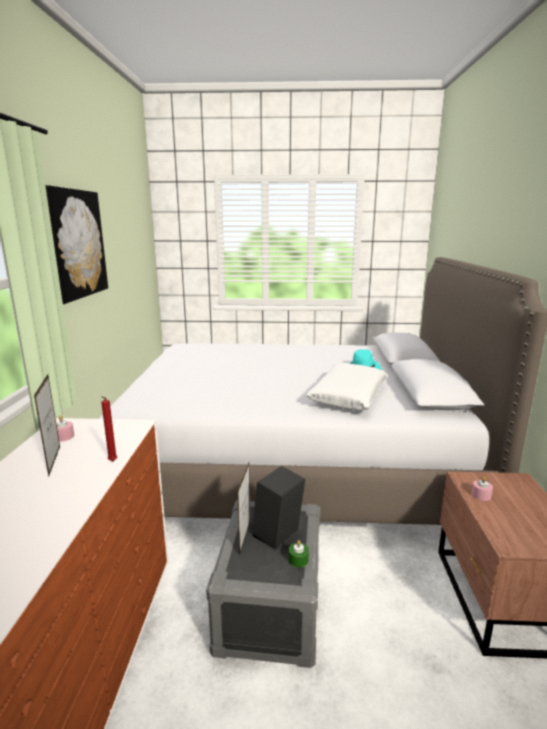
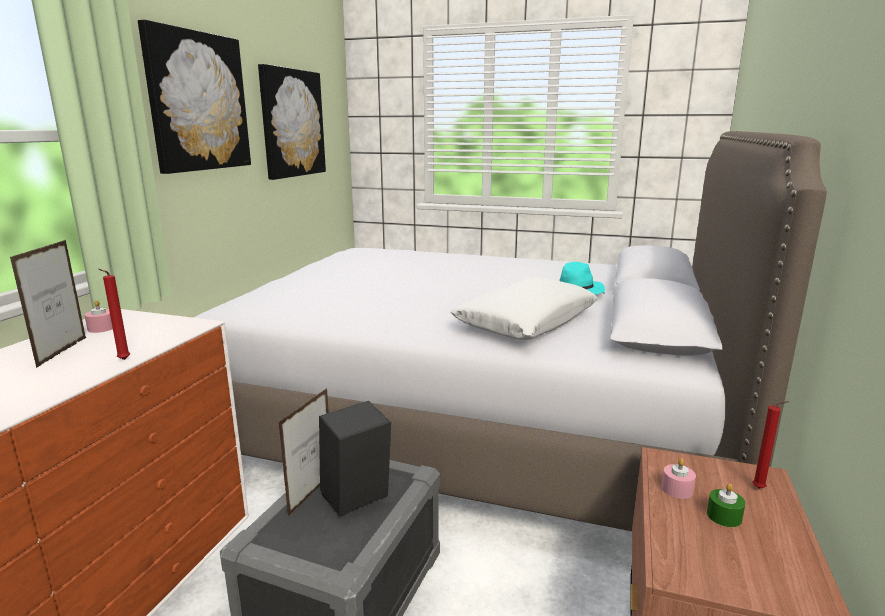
camera: 15 degrees right, 0 degrees up
green candle [289,540,309,568] -> green candle moved to [707,483,745,527]
none -> picture [258,64,326,180]
none -> red candle [753,401,789,489]

